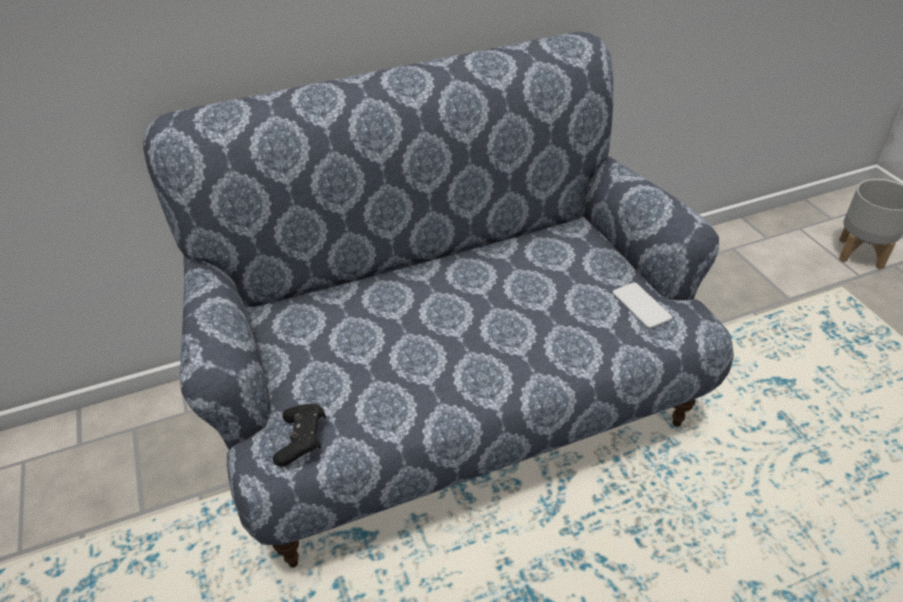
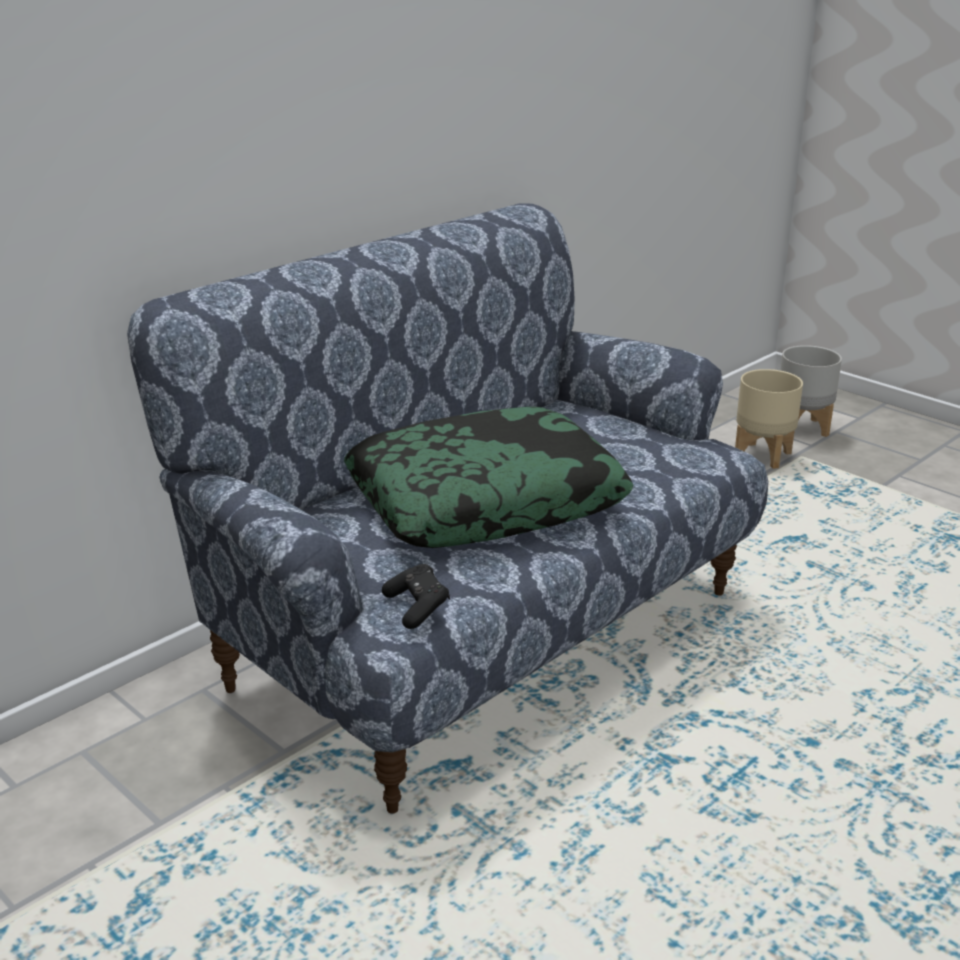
camera: 25 degrees left, 15 degrees down
phone [613,283,672,328] -> none
none -> pillow [344,407,633,548]
none -> beige planter [735,369,803,469]

